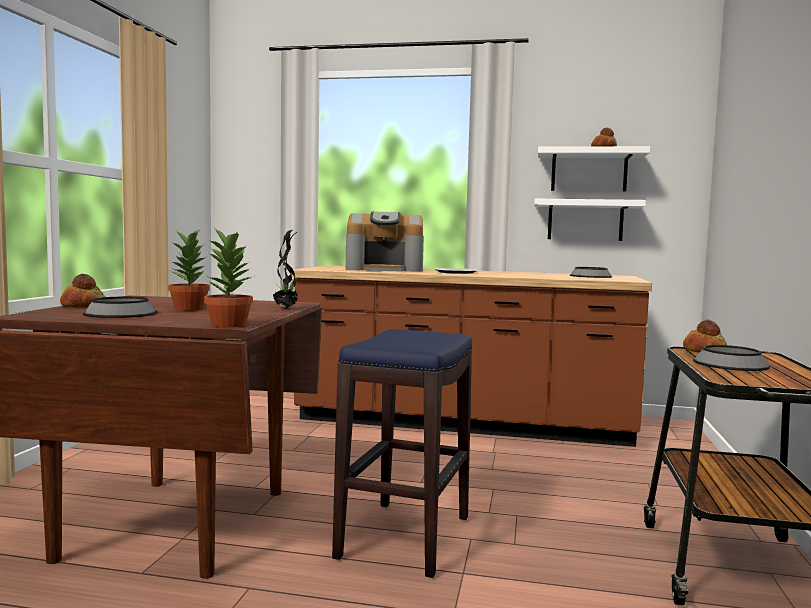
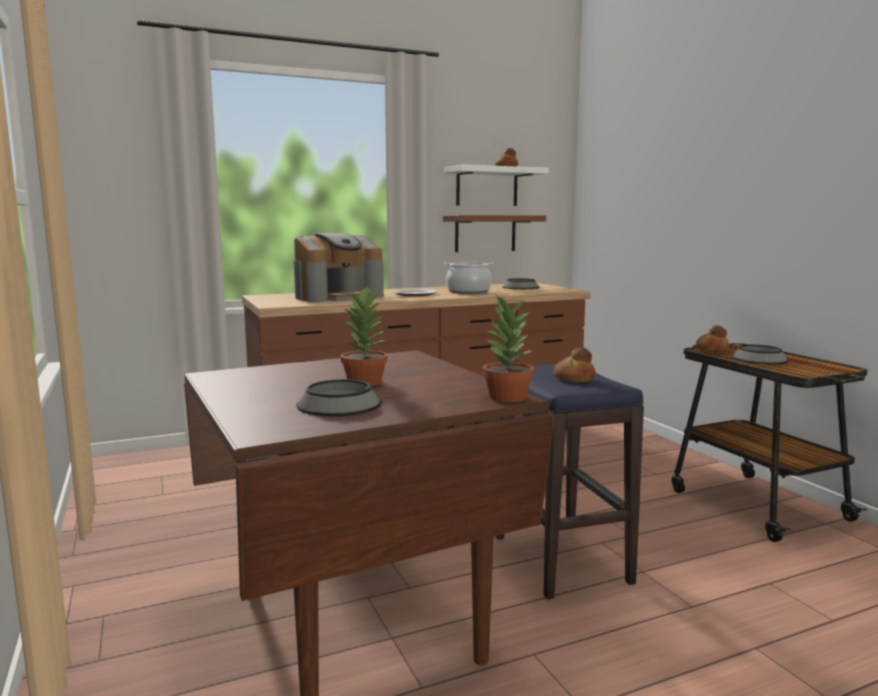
camera: 35 degrees left, 5 degrees up
bread [60,274,105,308] -> bread moved to [554,347,596,382]
potted plant [273,230,298,309] -> none
white shelf [534,198,646,241] -> brown shelf [443,215,546,252]
none -> cooking pot [444,262,494,294]

